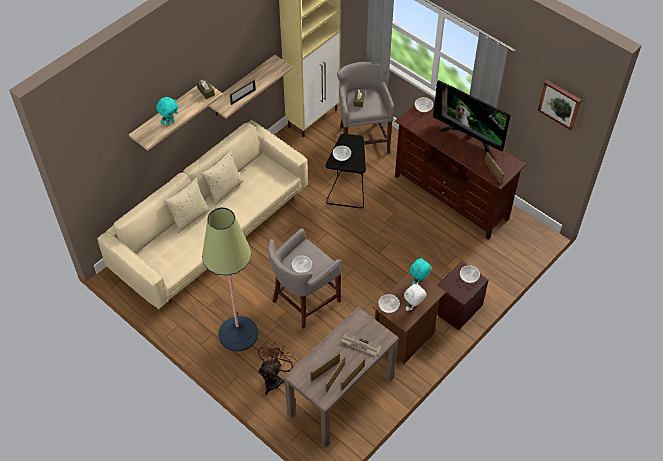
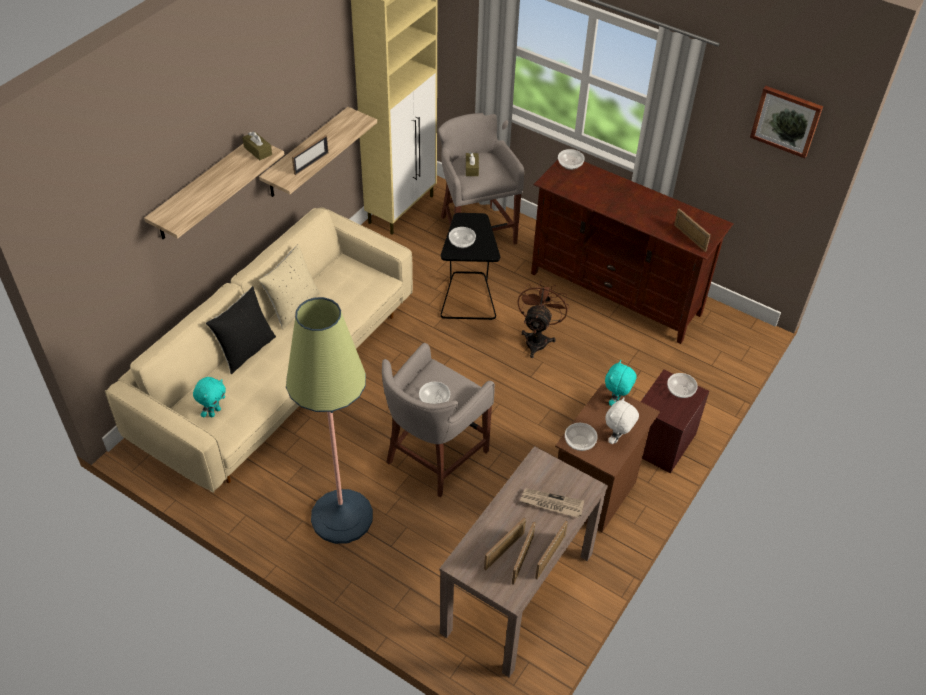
camera: 10 degrees left, 5 degrees down
turquoise plush toy [156,97,178,125] -> turquoise plush toy moved to [193,377,226,417]
beige pillow [163,178,210,233] -> black pillow [206,286,276,374]
brown fan [258,341,296,395] -> brown fan moved to [517,281,569,358]
television [433,80,511,154] -> none

